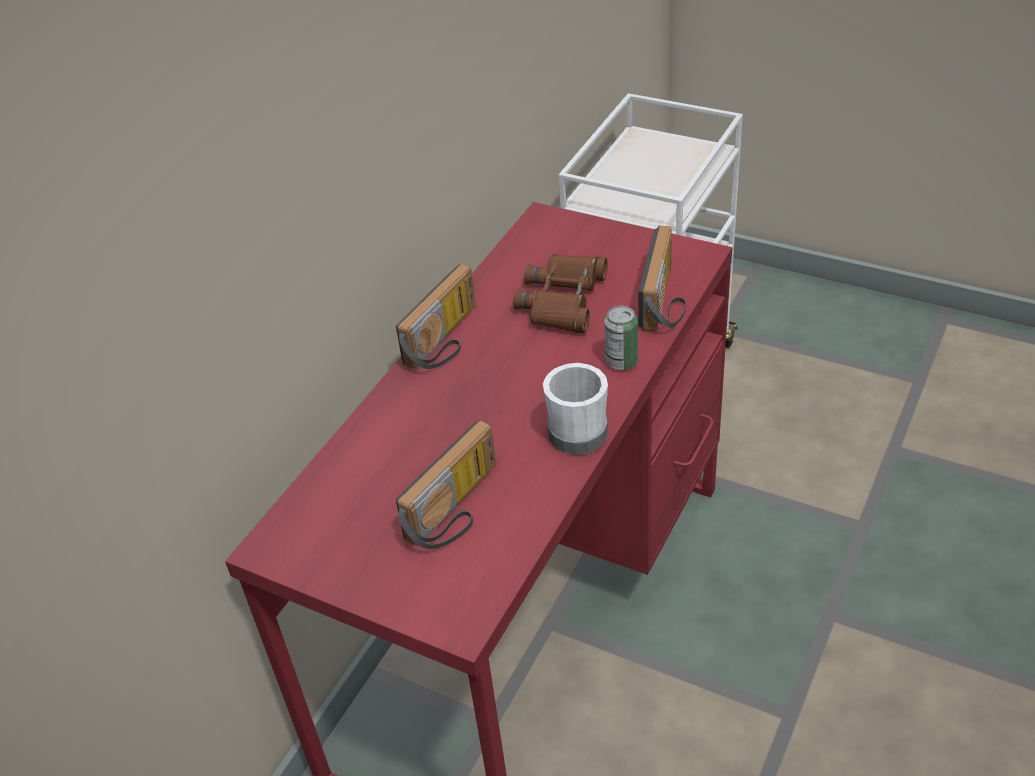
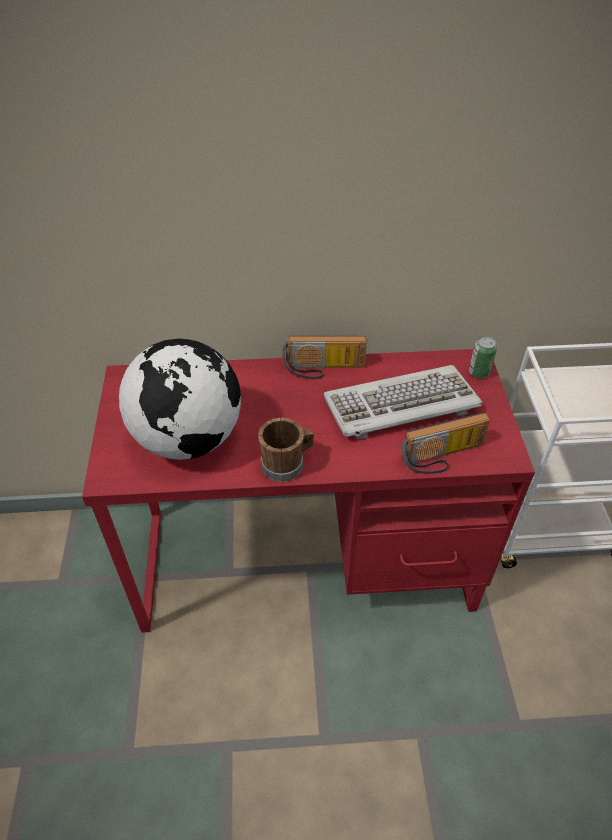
camera: 55 degrees right, 5 degrees up
radio [396,420,496,549] -> globe [119,339,241,460]
brown binoculars [513,254,608,333] -> keyboard [323,365,483,439]
white mug [543,363,608,455] -> brown mug [258,418,314,482]
can [604,306,638,370] -> can moved to [469,336,497,378]

